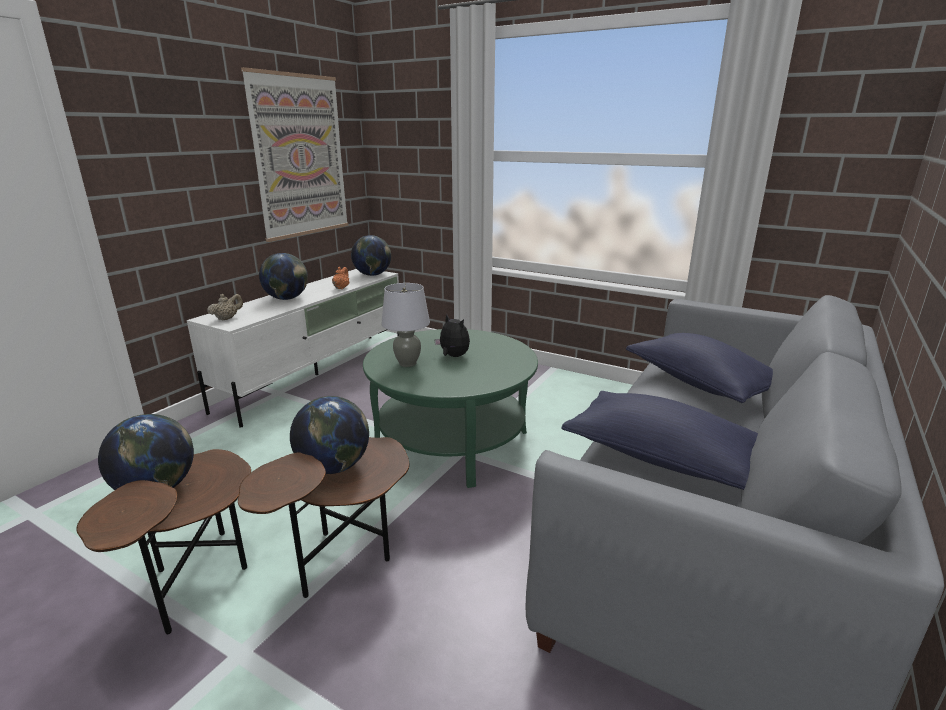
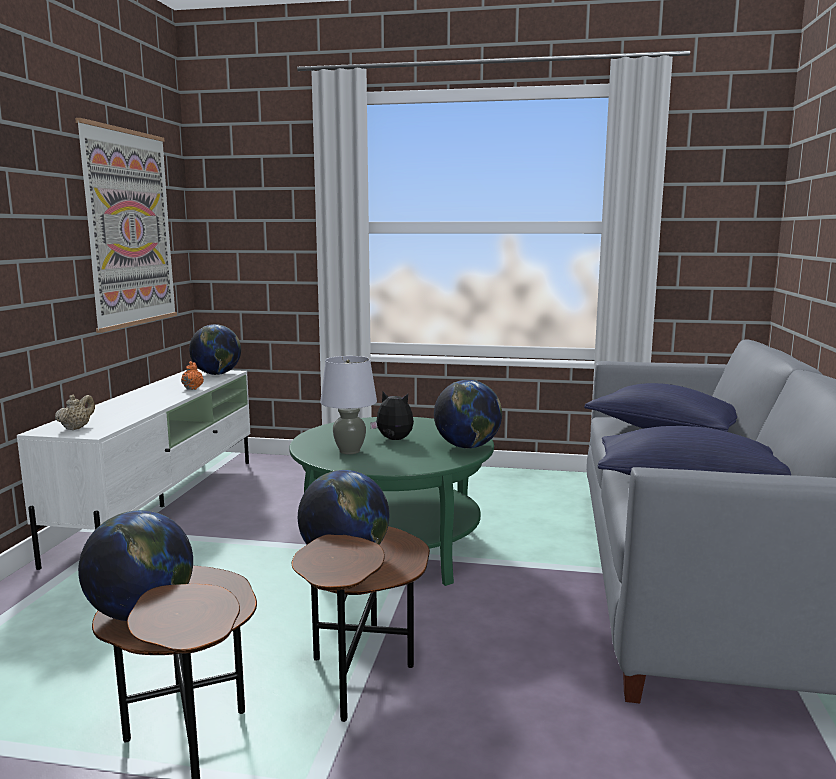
camera: 20 degrees left, 10 degrees down
globe [259,253,308,300] -> globe moved to [434,380,502,449]

